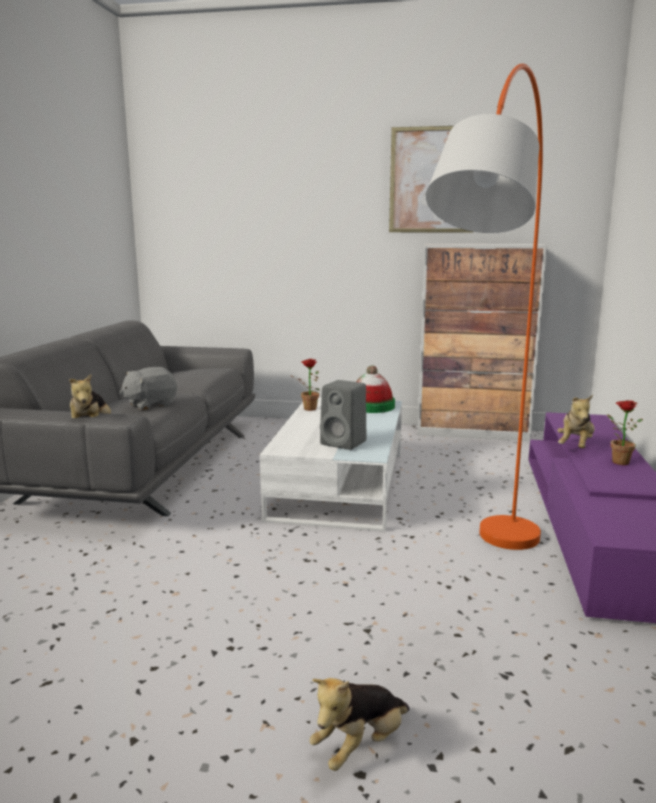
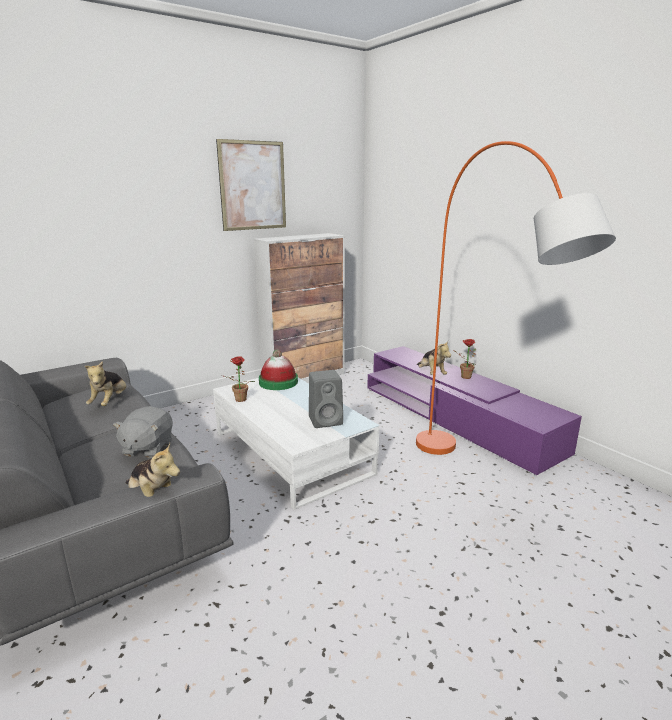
camera: 45 degrees left, 5 degrees up
plush toy [309,678,409,771] -> plush toy moved to [85,361,126,406]

